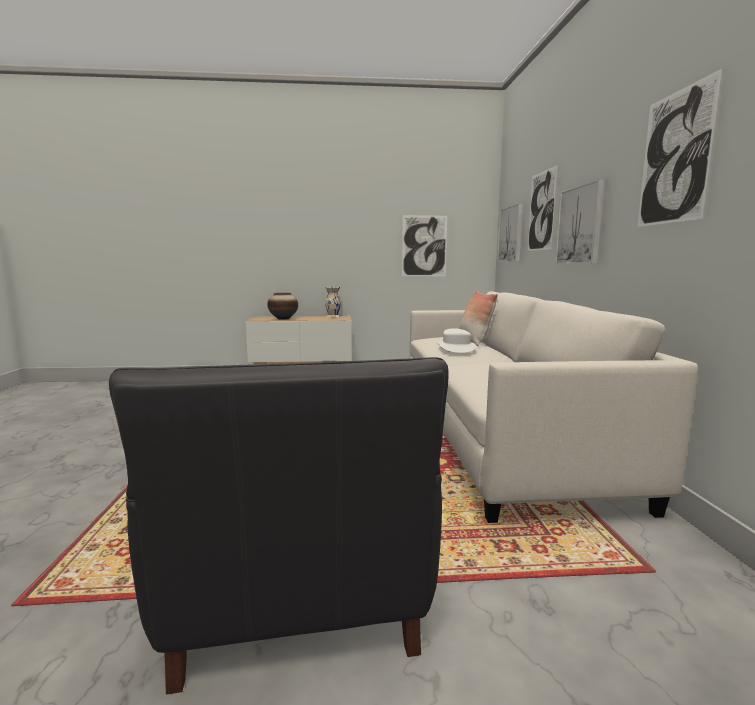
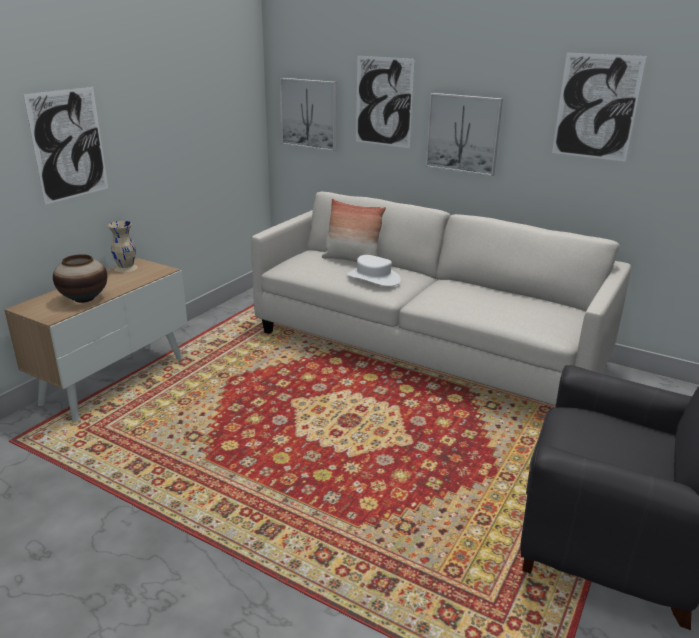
camera: 55 degrees left, 15 degrees up
picture [402,215,447,276] -> picture moved to [23,87,108,205]

